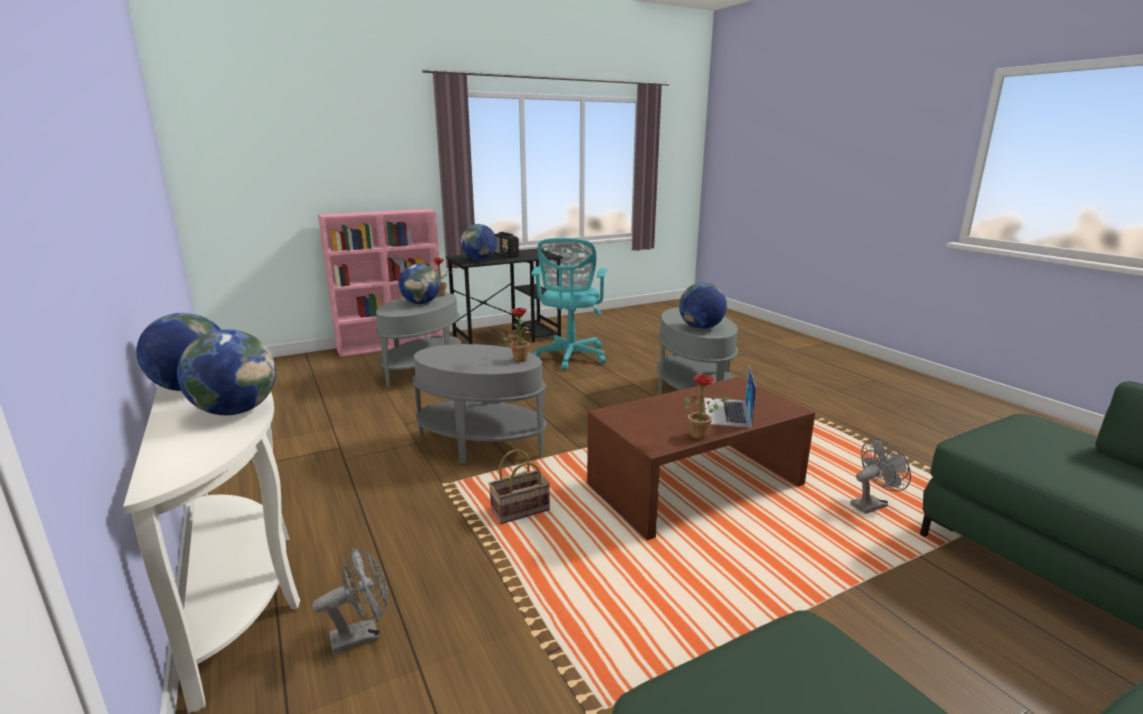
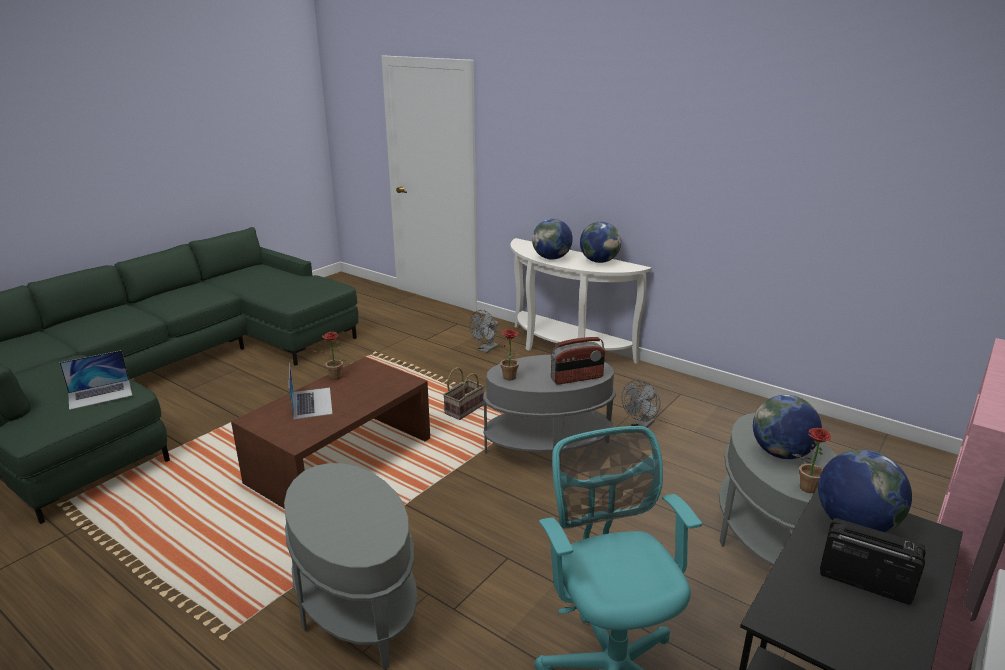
camera: 155 degrees right, 5 degrees up
globe [679,282,727,329] -> none
grey fan [850,438,911,514] -> grey fan moved to [622,379,660,428]
none -> laptop [59,350,132,410]
none -> radio [551,337,605,385]

